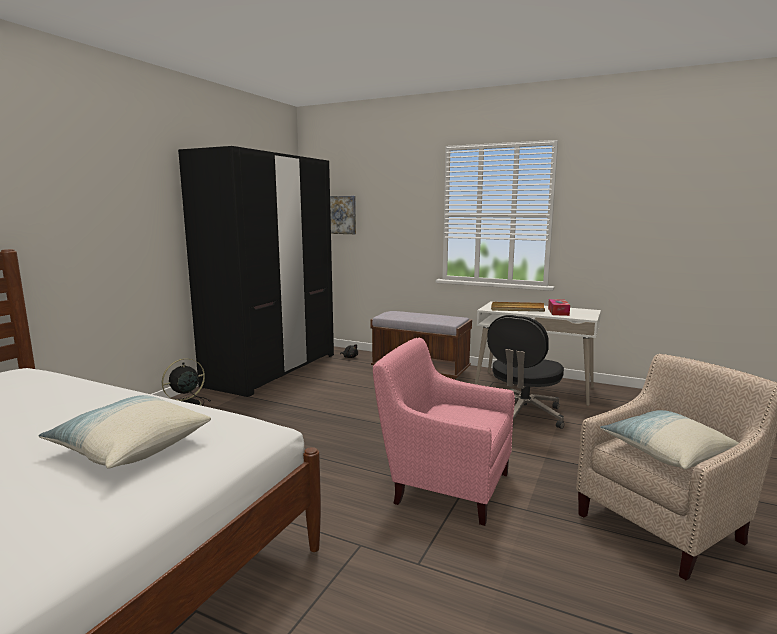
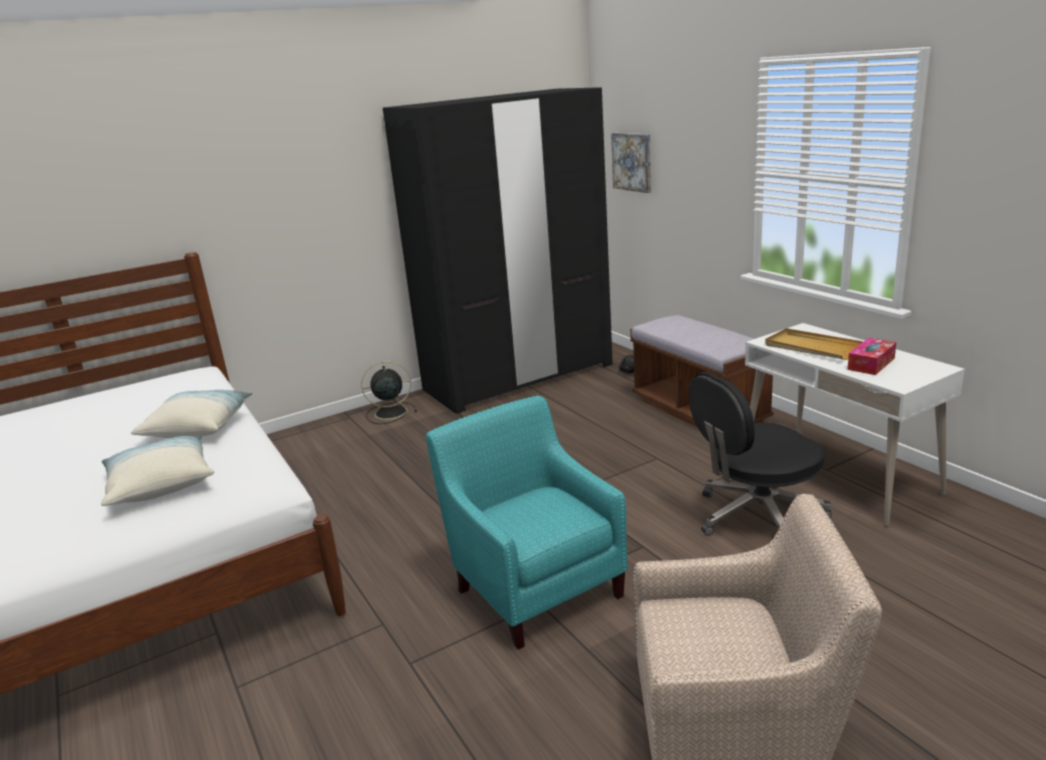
camera: 35 degrees right, 10 degrees up
pink armchair [373,338,515,526] -> turquoise armchair [426,396,628,650]
pillow [600,410,739,469] -> pillow moved to [131,390,253,438]

